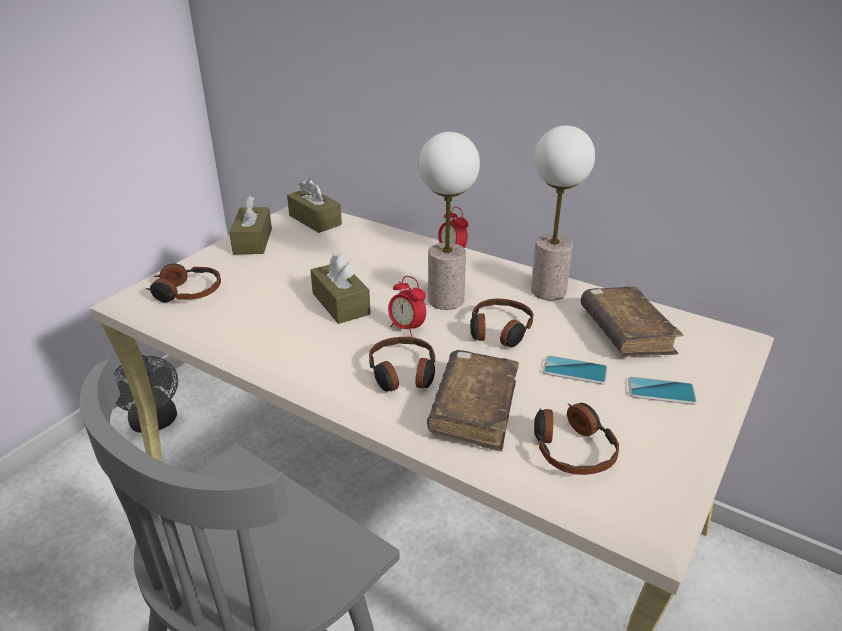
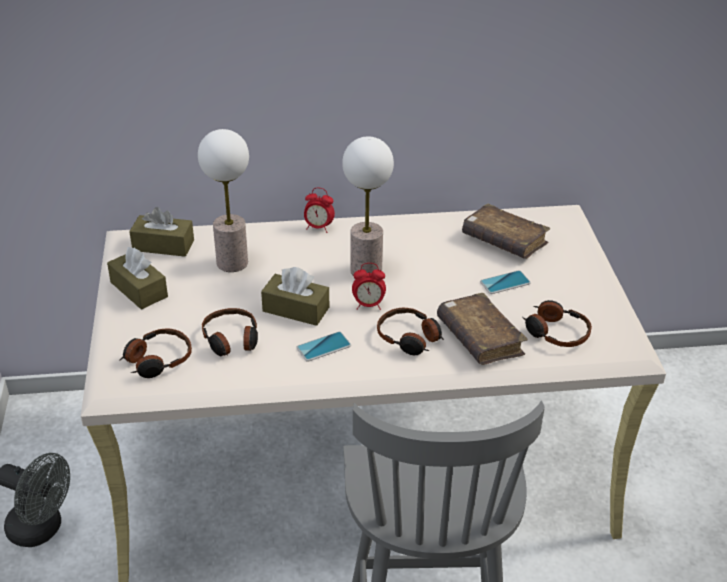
camera: 40 degrees left, 5 degrees up
headphones [470,299,533,347] -> headphones moved to [202,308,258,356]
table lamp [531,126,595,300] -> table lamp moved to [198,129,249,272]
phone [628,377,697,405] -> phone moved to [296,332,351,362]

